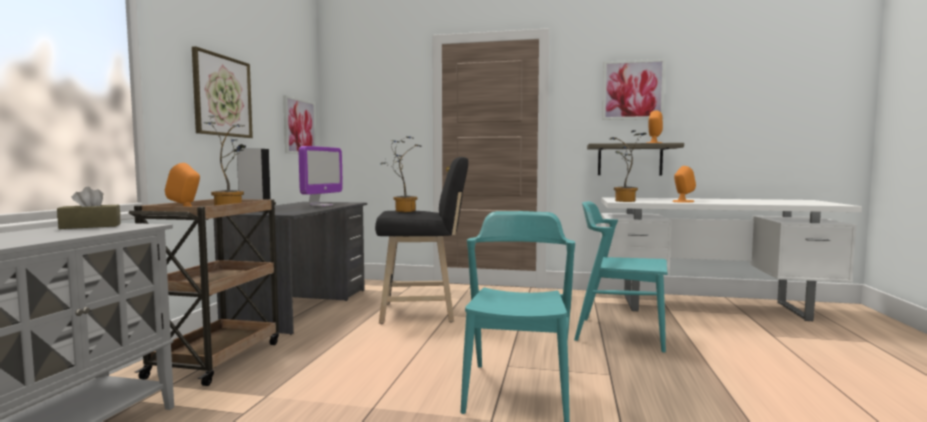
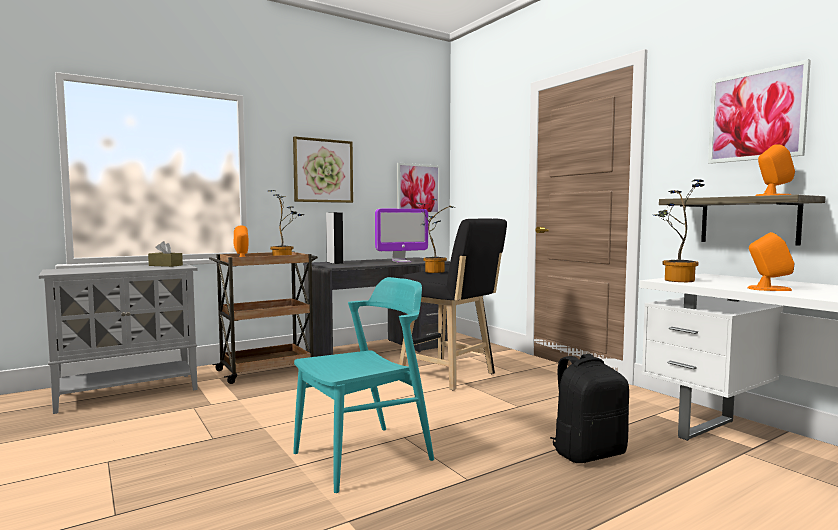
camera: 45 degrees right, 0 degrees up
turquoise chair [574,201,668,352] -> black backpack [550,354,629,463]

